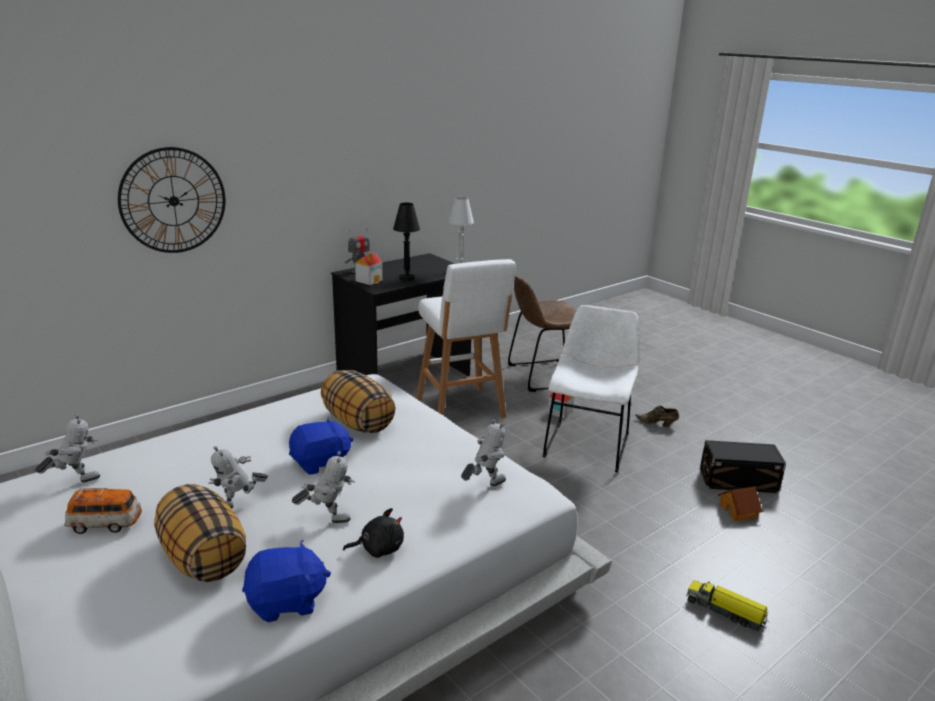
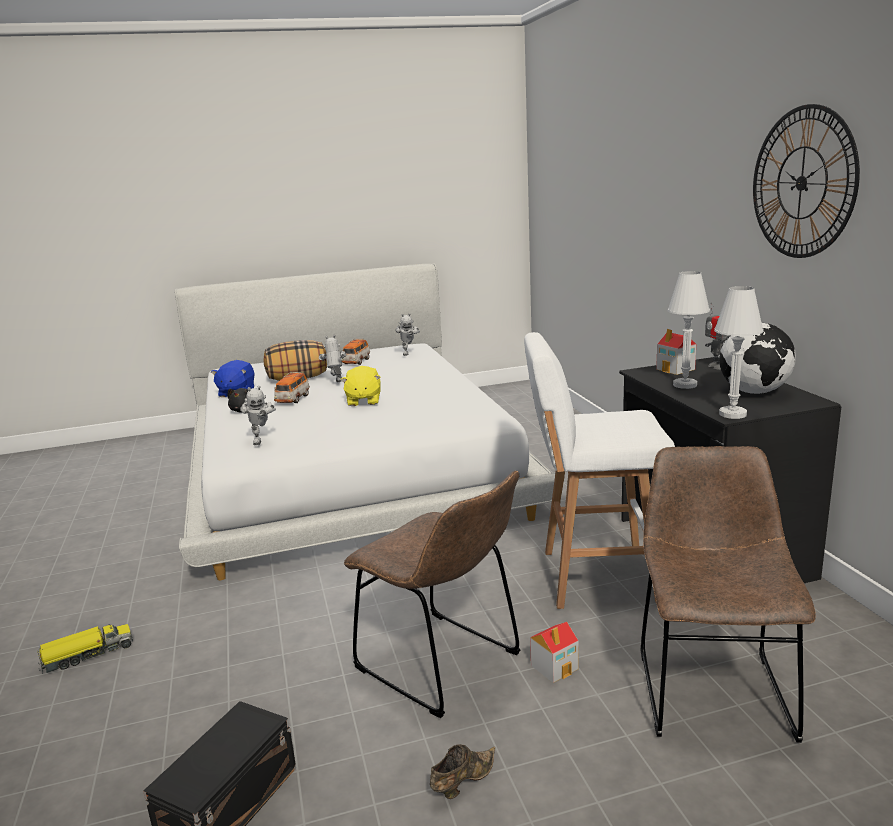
camera: 115 degrees right, 5 degrees down
wall clock [118,147,226,253] -> wall clock moved to [753,104,860,258]
blue plush toy [289,417,353,474] -> yellow plush toy [341,366,381,406]
toy robot [292,451,355,523] -> toy car [274,372,310,403]
pillow [321,370,396,433] -> none
black table lamp [393,203,420,281] -> white table lamp [667,271,710,389]
white chair [543,305,639,472] -> brown chair [344,471,521,718]
toy house [718,486,763,521] -> none
none -> globe [719,323,796,394]

